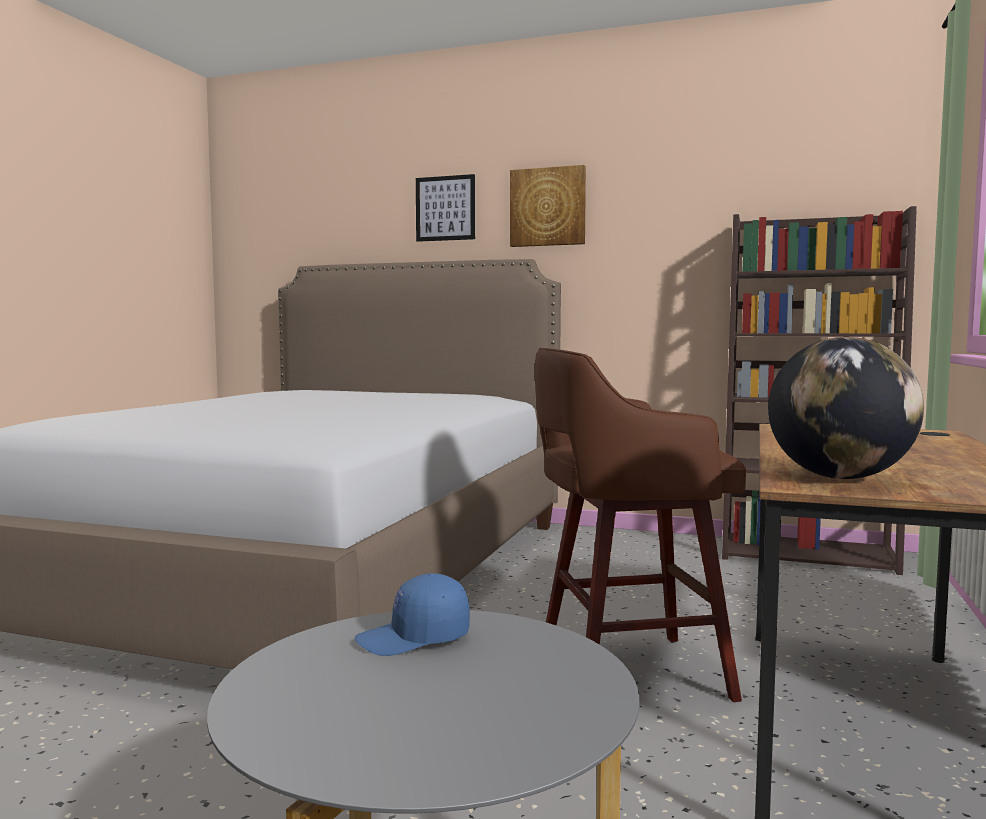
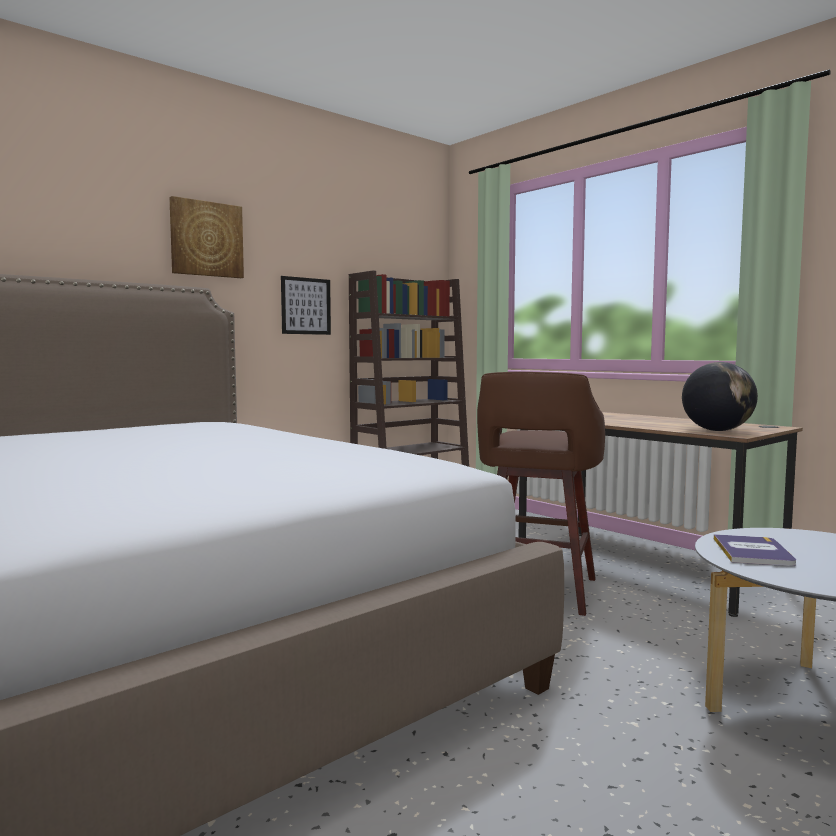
camera: 60 degrees left, 0 degrees up
blue cap [355,573,470,656] -> book [714,534,796,566]
picture [416,174,475,242] -> picture moved to [281,276,331,335]

